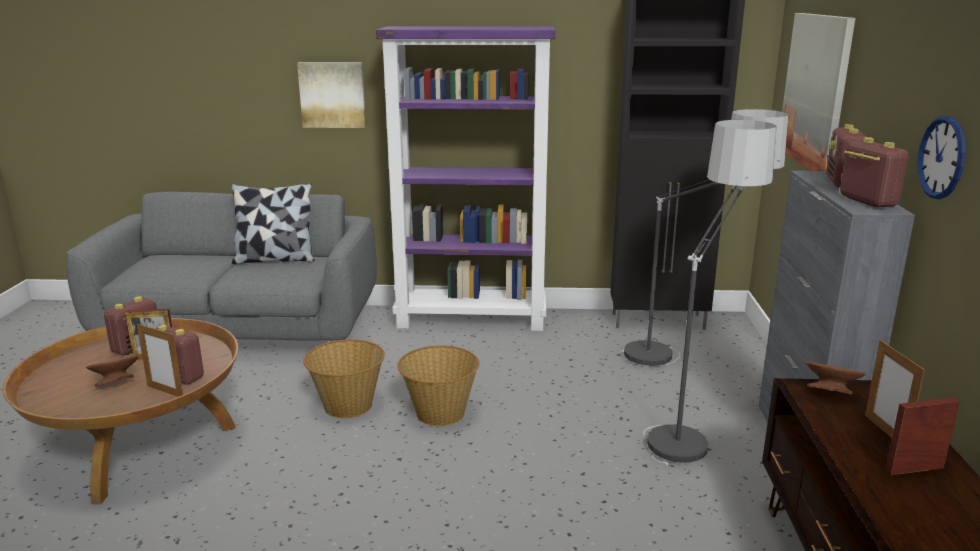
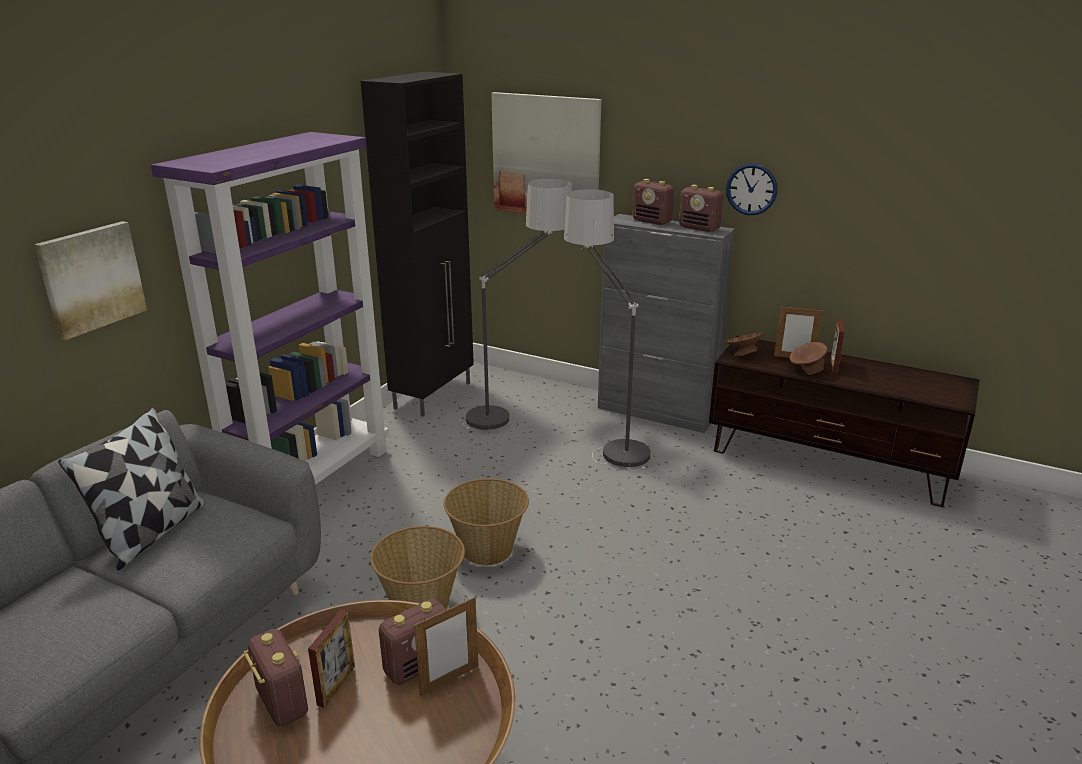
camera: 65 degrees left, 5 degrees up
brown bowl [86,356,138,386] -> brown bowl moved to [790,342,828,375]
radio [840,137,908,208] -> radio turned 150 degrees counterclockwise [679,185,723,232]

